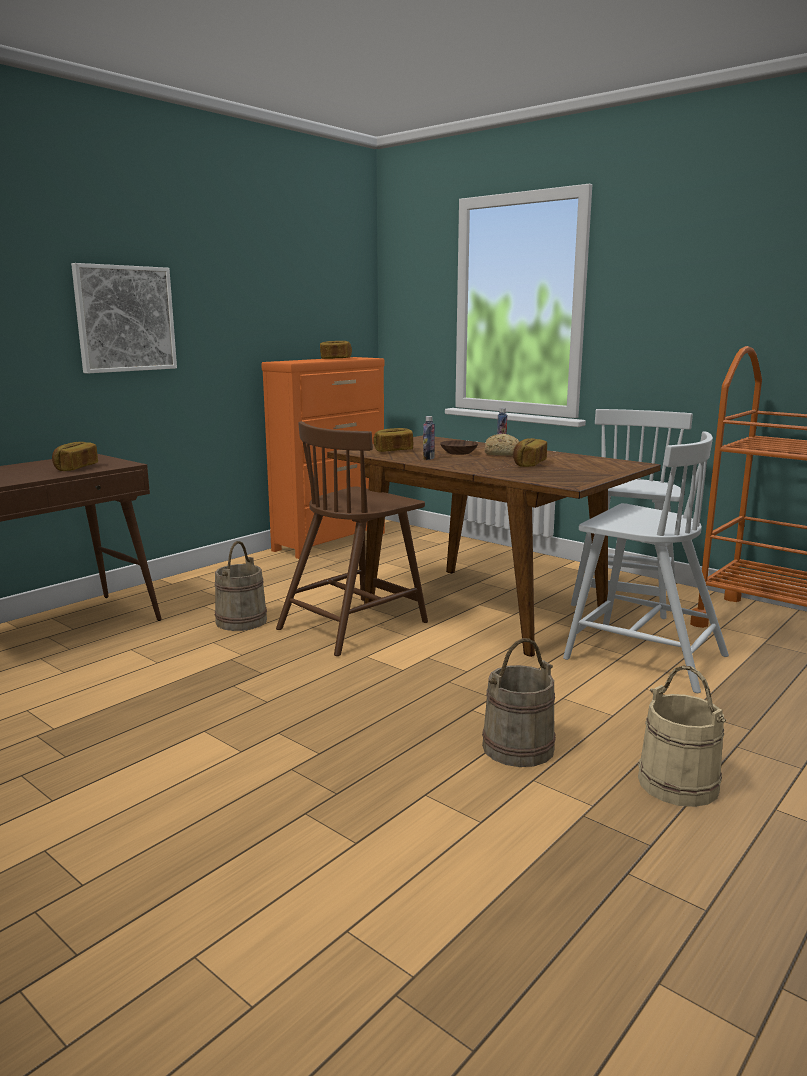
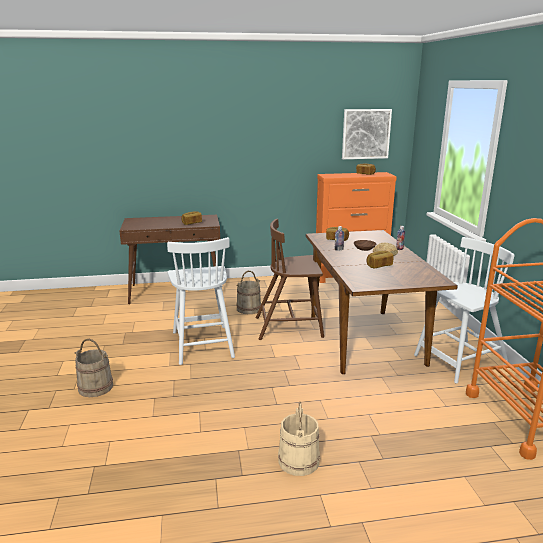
camera: 40 degrees right, 5 degrees up
picture [71,263,177,374] -> picture moved to [342,109,392,159]
beige bucket [482,638,556,767] -> beige bucket moved to [74,339,113,397]
white chair [563,431,729,693] -> white chair moved to [167,237,235,365]

